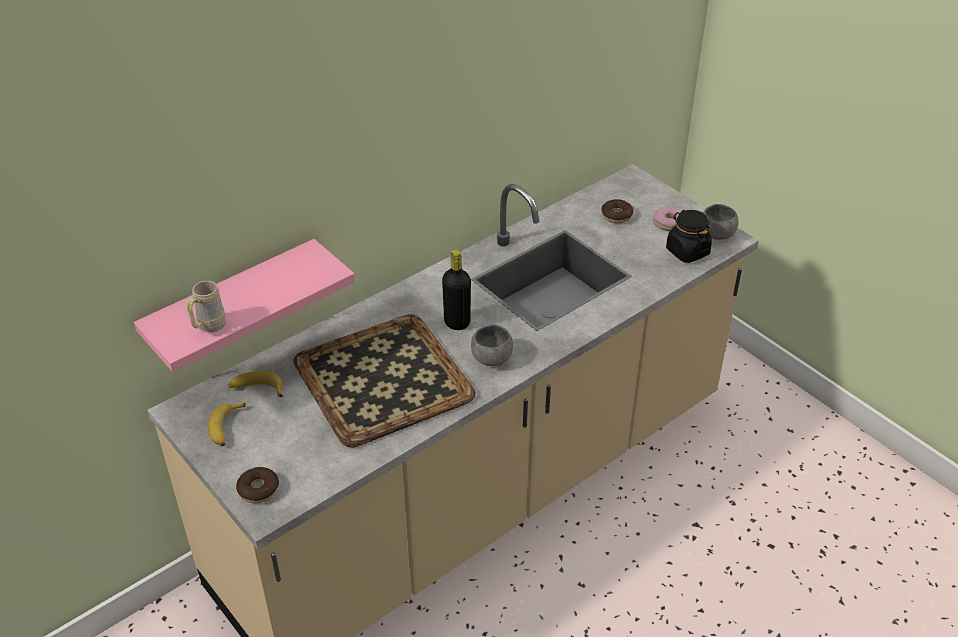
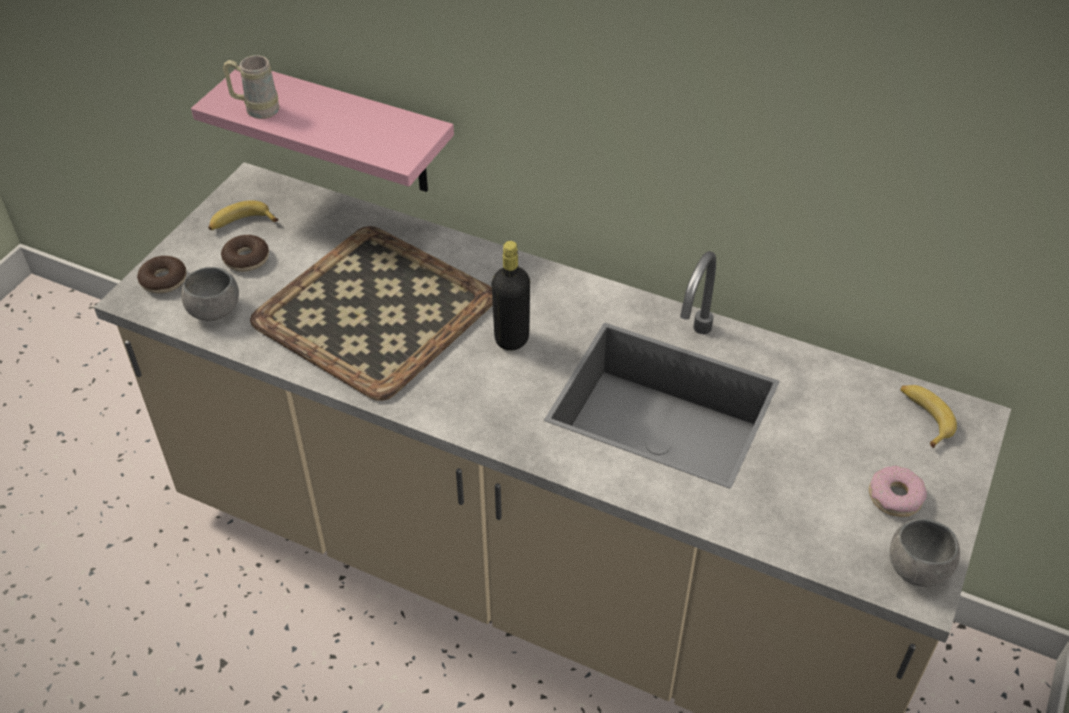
camera: 65 degrees right, 5 degrees up
banana [228,371,283,397] -> banana moved to [900,385,957,448]
grey bowl [471,324,513,366] -> grey bowl moved to [181,267,239,321]
donut [601,199,633,223] -> donut moved to [221,235,269,272]
black jar [666,210,712,263] -> none

